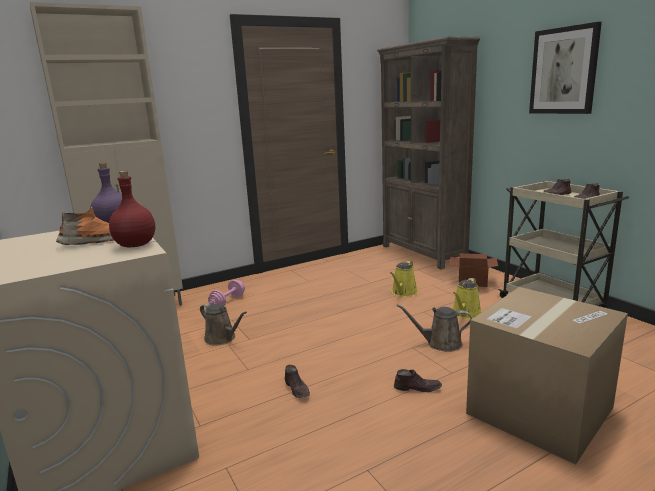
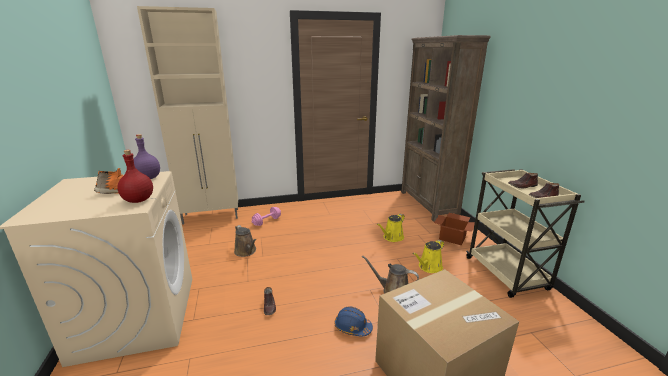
camera: 15 degrees right, 5 degrees up
brown shoe [394,369,442,392] -> blue hard hat [334,307,373,337]
picture [529,22,602,114] -> none

